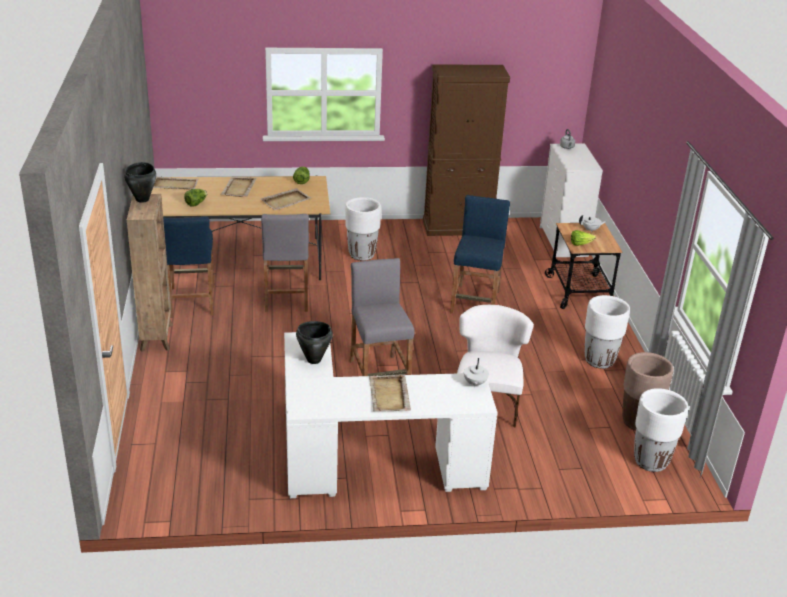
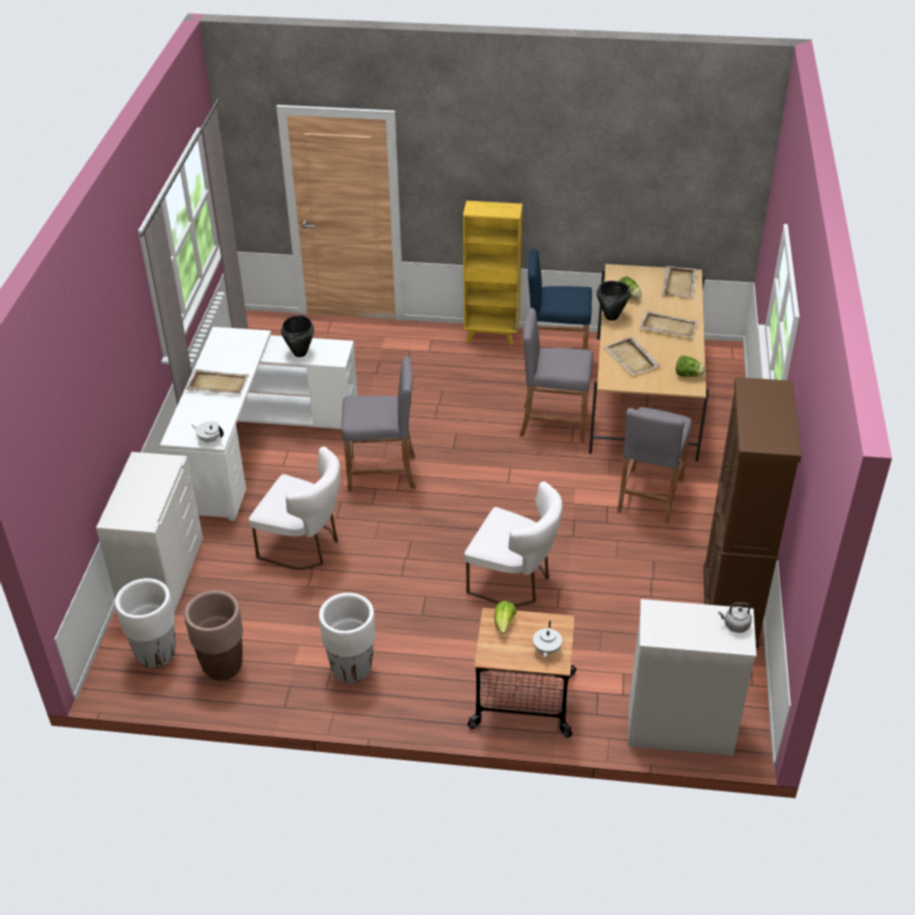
camera: 105 degrees right, 10 degrees up
black cooking pot [124,162,156,203] -> black cooking pot moved to [597,281,631,321]
brown bookcase [127,194,173,351] -> yellow bookcase [463,201,523,346]
white planter [345,197,381,261] -> grey stool [617,407,692,524]
blue stool [450,195,510,314] -> white chair [464,481,562,607]
none -> white dresser [96,452,203,613]

